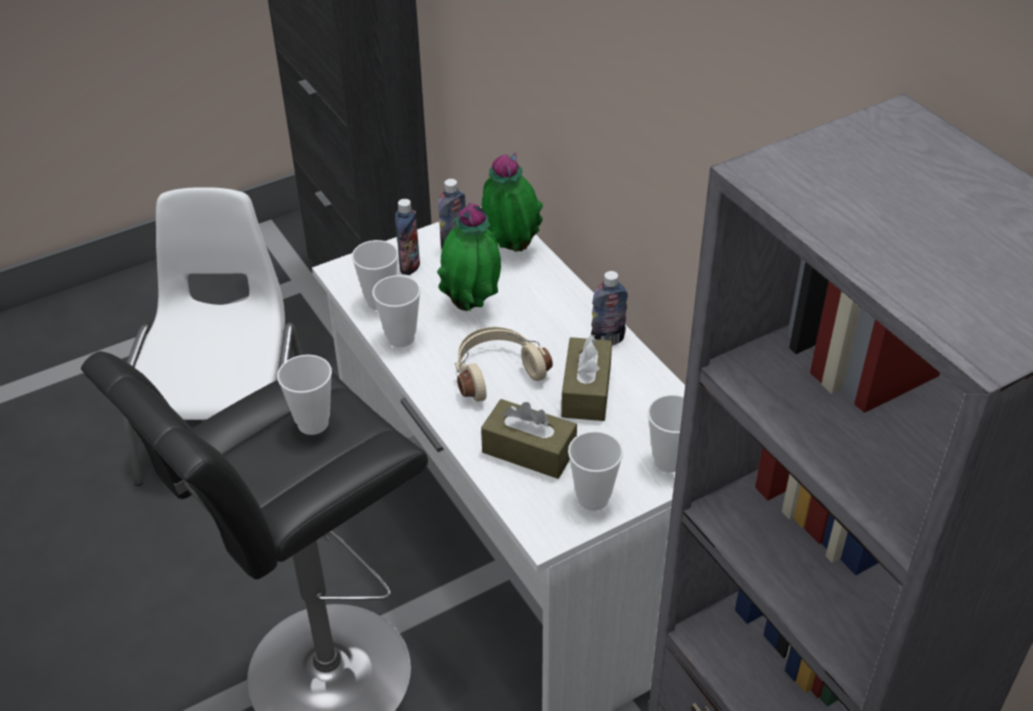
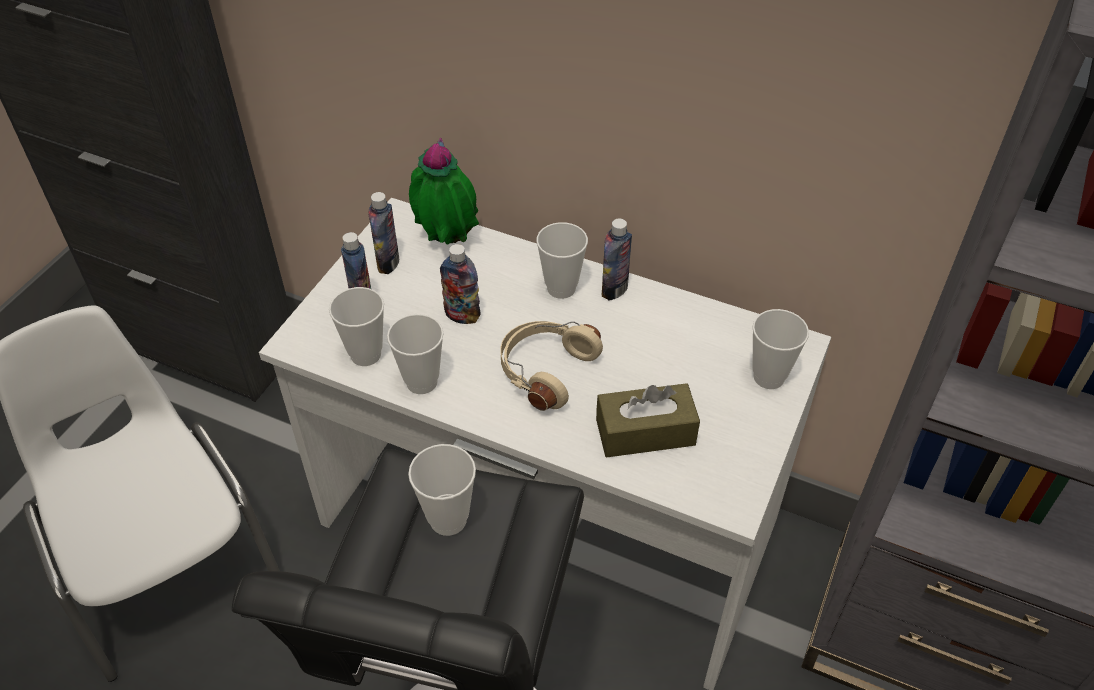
camera: 35 degrees left, 5 degrees up
potted plant [437,203,501,311] -> bottle [440,244,480,324]
brown tissue box [561,334,612,421] -> none
cup [568,431,623,511] -> cup moved to [536,222,588,299]

